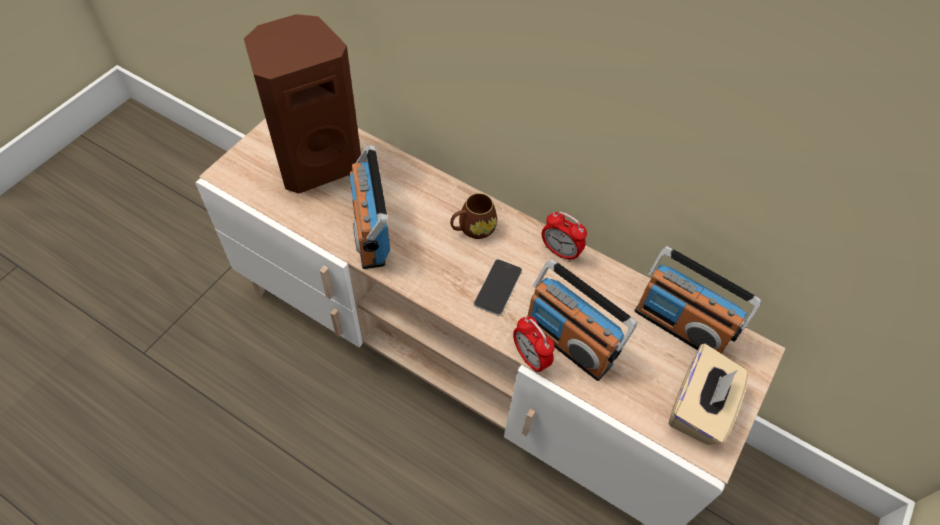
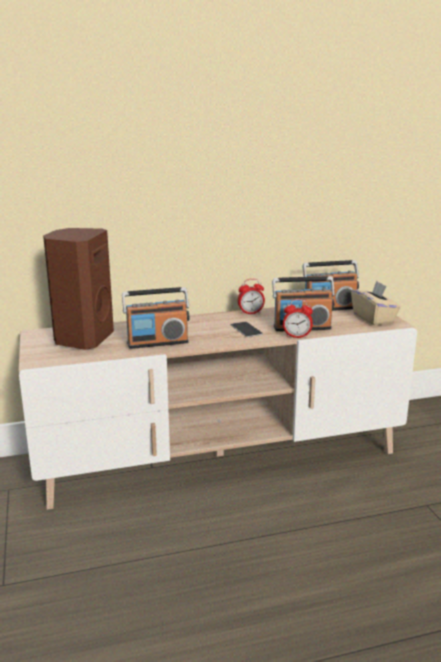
camera: 45 degrees left, 35 degrees down
radio [349,145,390,269] -> radio turned 45 degrees counterclockwise [122,287,189,349]
brown mug [450,193,497,239] -> none

